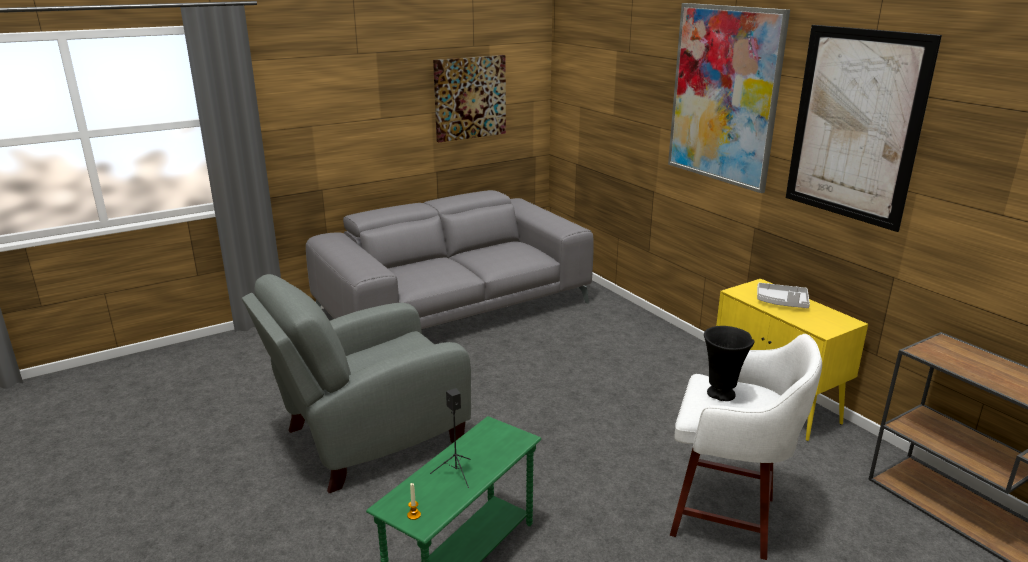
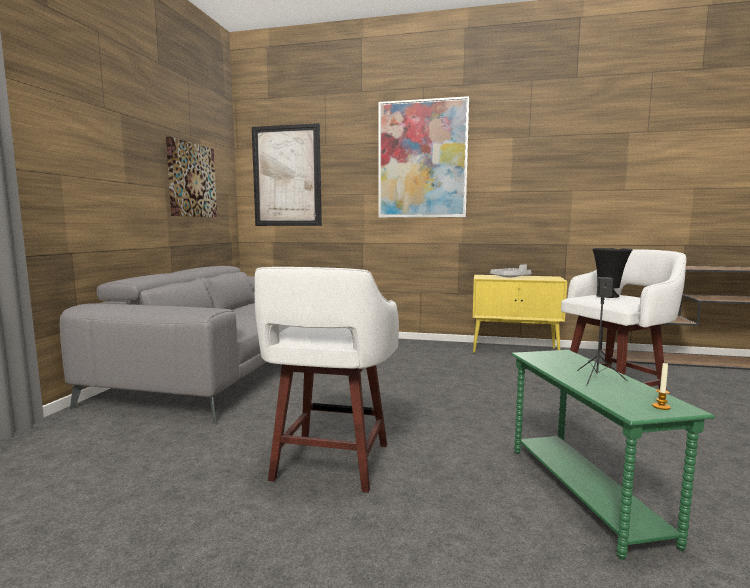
camera: 45 degrees left, 15 degrees down
grey armchair [242,274,471,493] -> white stool [255,267,399,493]
picture [786,25,942,232] -> picture moved to [252,123,322,226]

